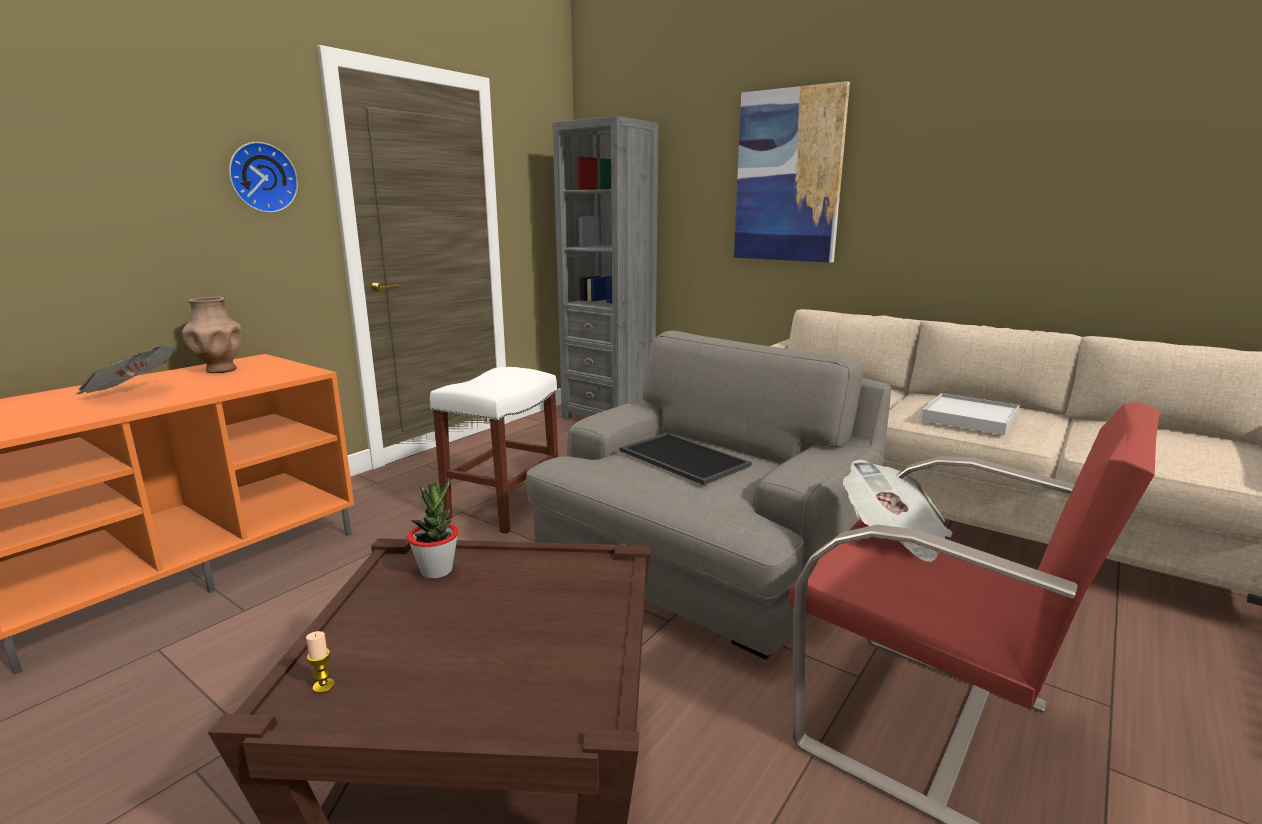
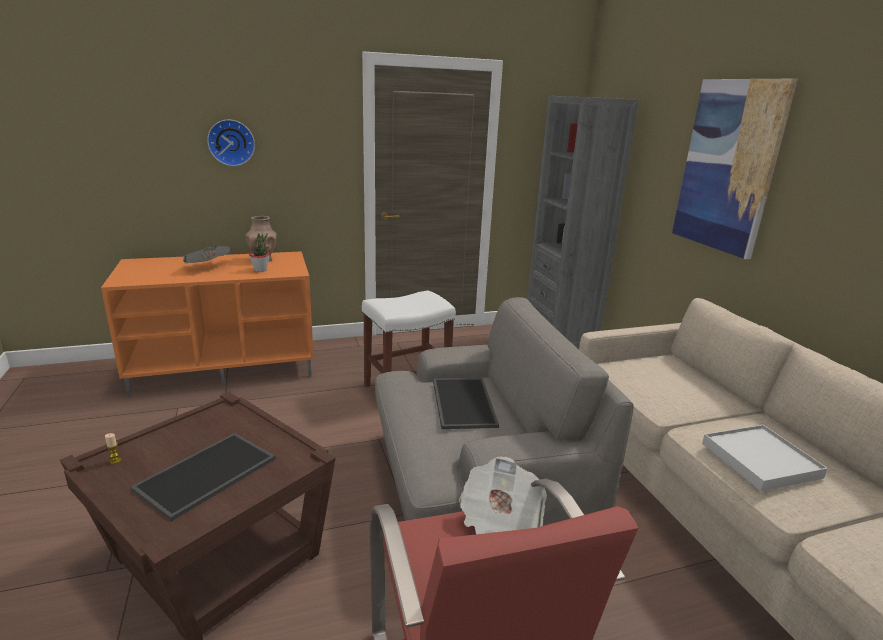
camera: 35 degrees right, 5 degrees up
wall clock [229,142,298,213] -> wall clock moved to [207,120,255,166]
potted plant [408,478,458,578] -> potted plant moved to [249,233,270,272]
none -> tray [131,433,276,521]

